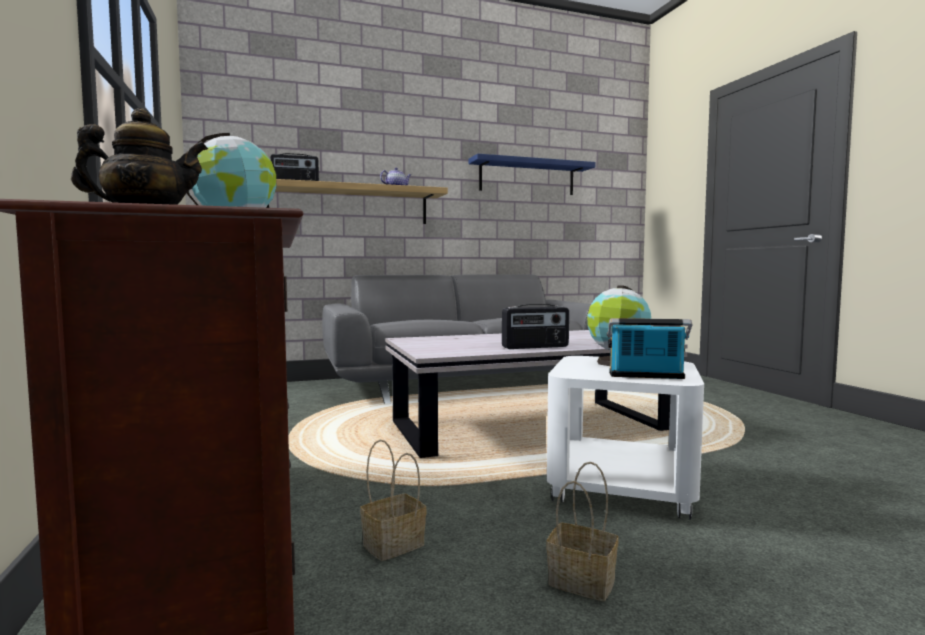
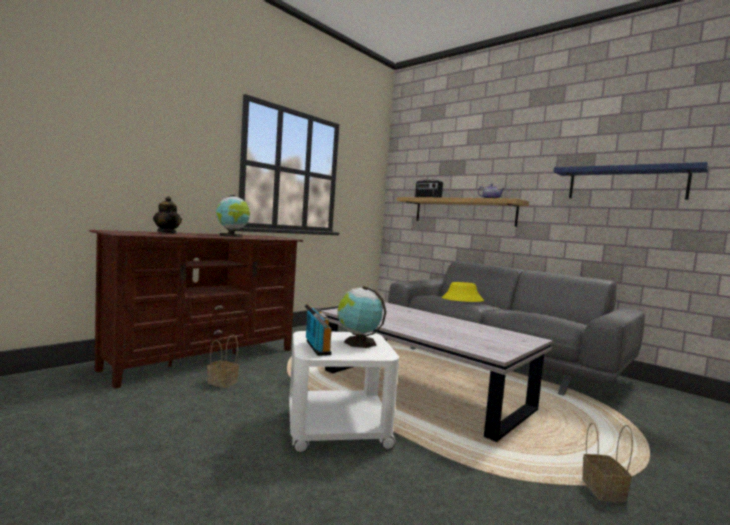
camera: 60 degrees right, 0 degrees up
radio [502,304,569,349] -> none
basket [546,462,619,601] -> basket moved to [582,423,633,503]
none -> yellow hat [442,282,484,302]

